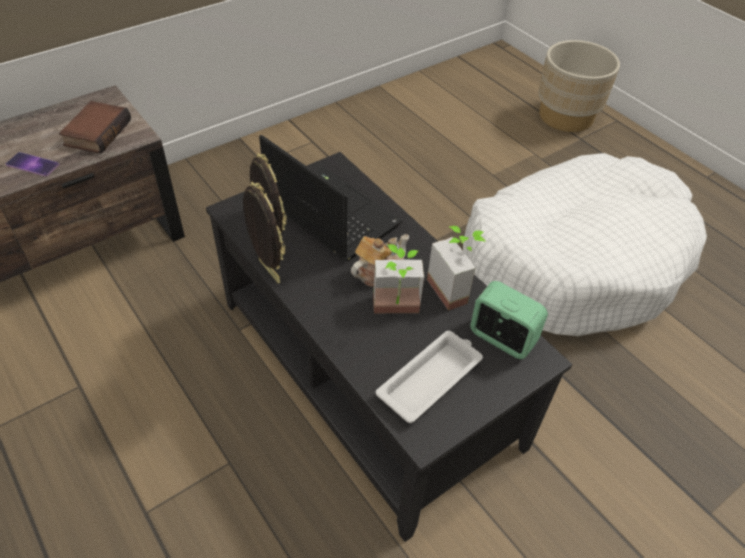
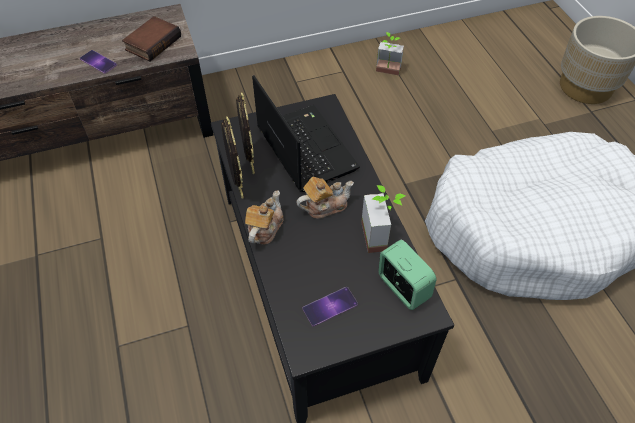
camera: 20 degrees right, 5 degrees up
potted plant [373,244,424,313] -> potted plant moved to [376,32,404,76]
white tray [376,331,483,423] -> phone [303,287,358,327]
none -> teapot [245,190,283,244]

